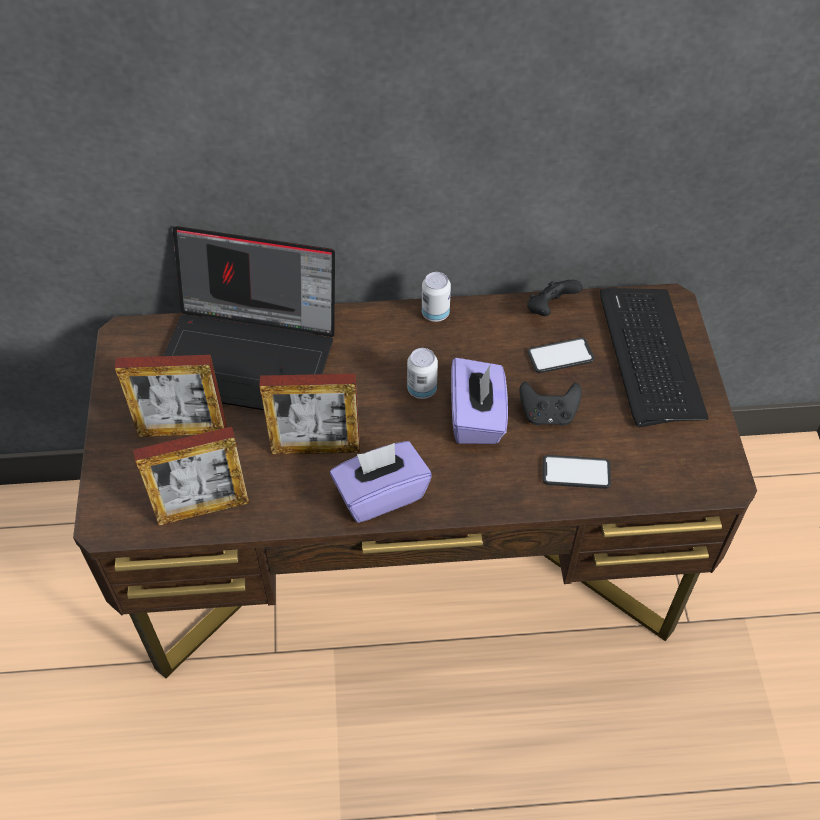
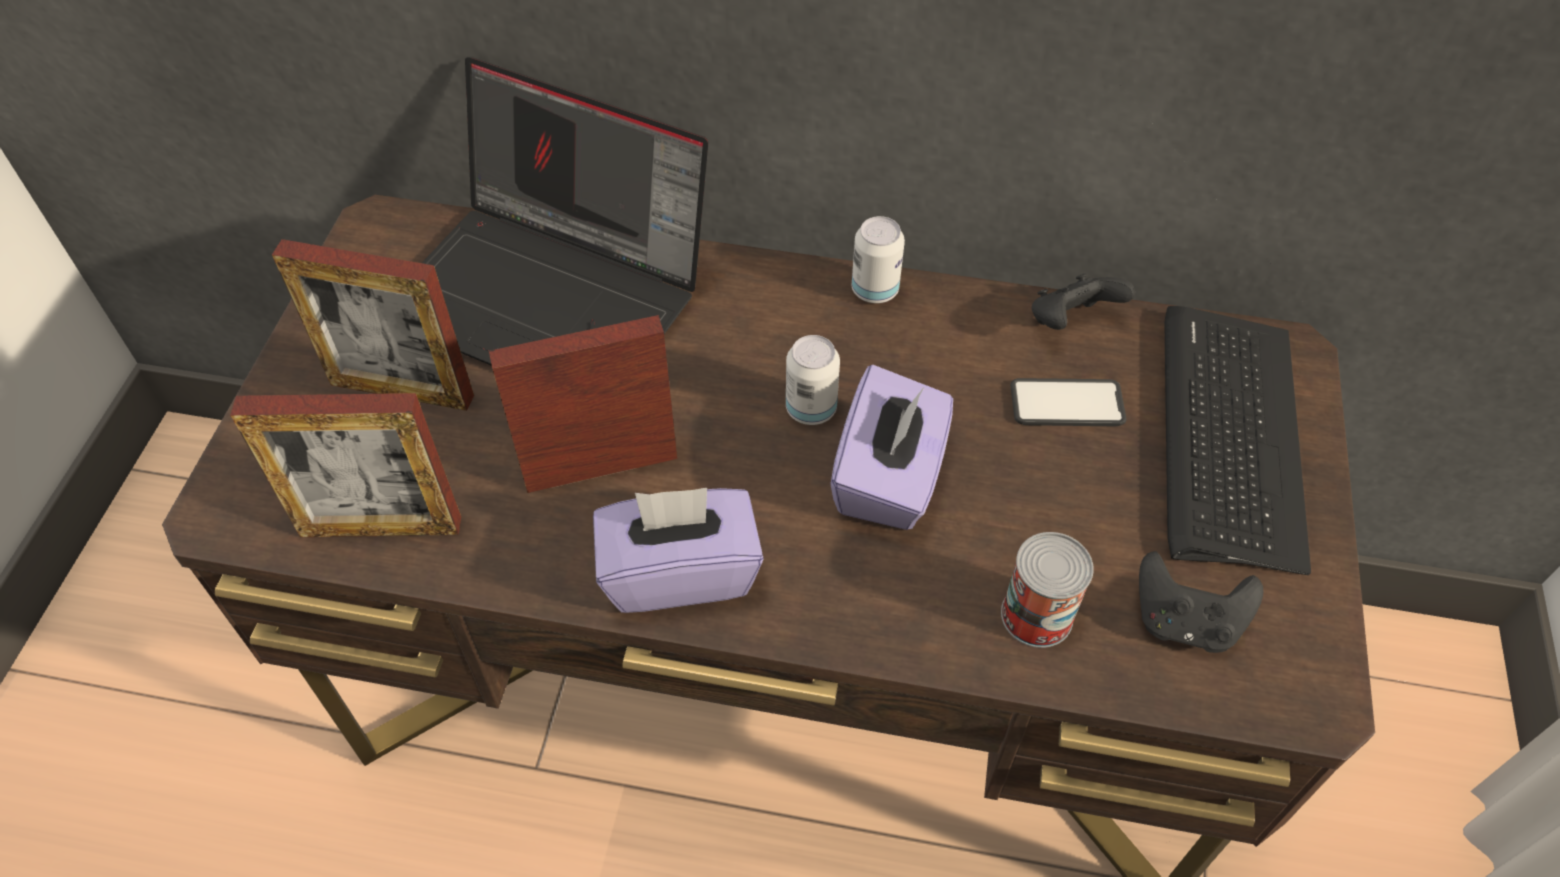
camera: 15 degrees right, 0 degrees up
picture frame [259,374,360,454] -> picture frame turned 150 degrees clockwise [489,315,677,493]
black game controller [519,381,582,426] -> black game controller moved to [1139,551,1263,653]
phone [543,455,611,489] -> can [1001,532,1094,648]

